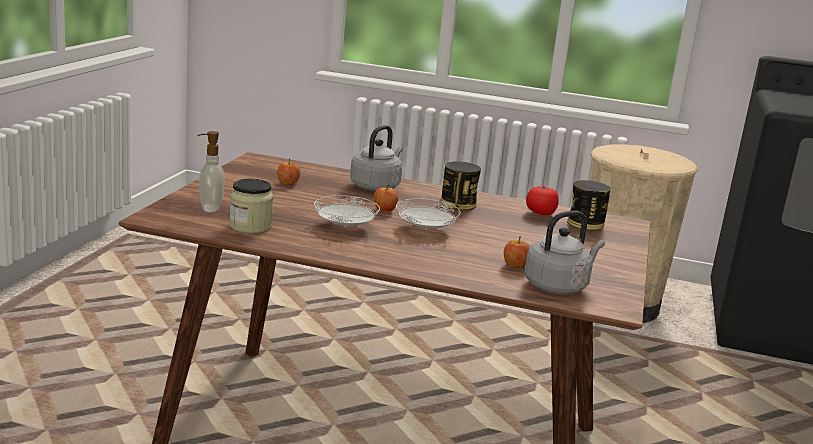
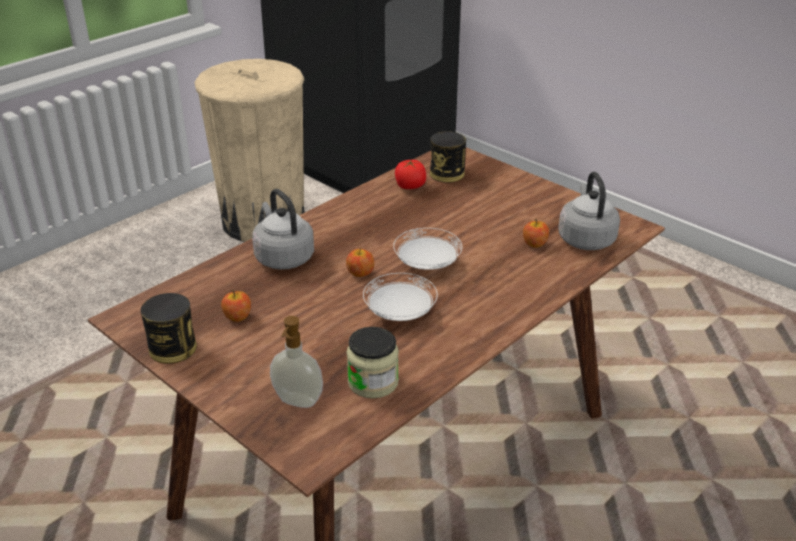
camera: 60 degrees left, 15 degrees up
can [441,161,481,210] -> can moved to [141,293,197,364]

